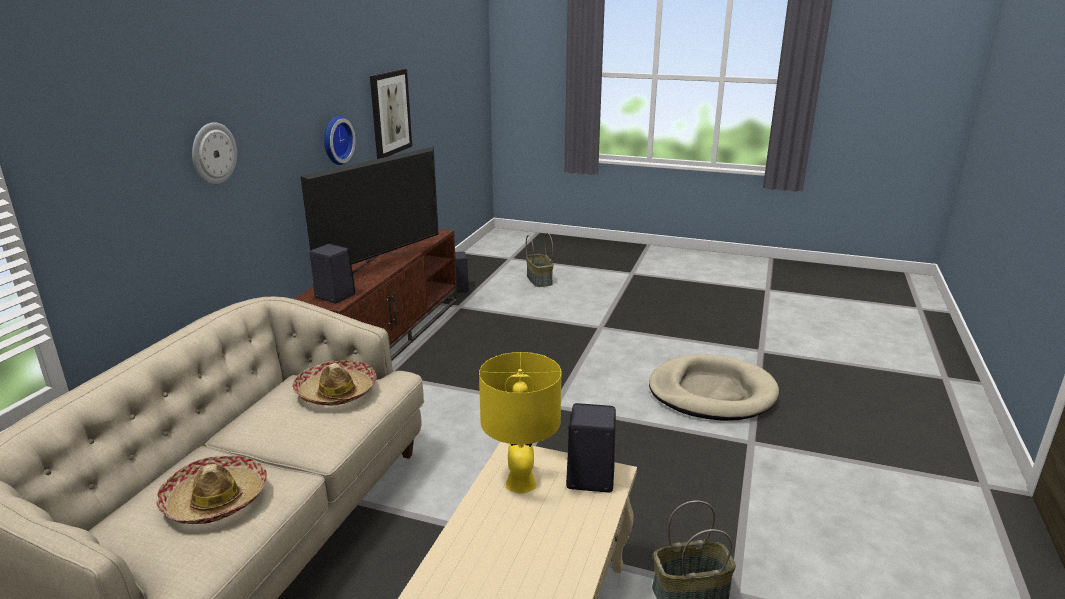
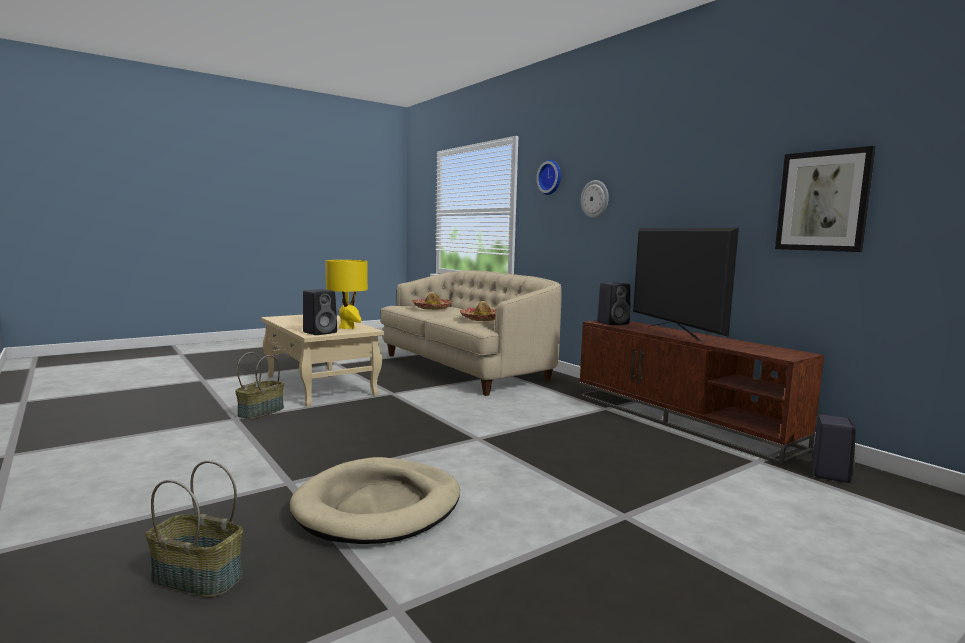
camera: 125 degrees right, 15 degrees down
wall clock [324,116,356,165] -> wall clock moved to [536,160,561,195]
basket [526,233,553,287] -> basket moved to [146,461,243,598]

